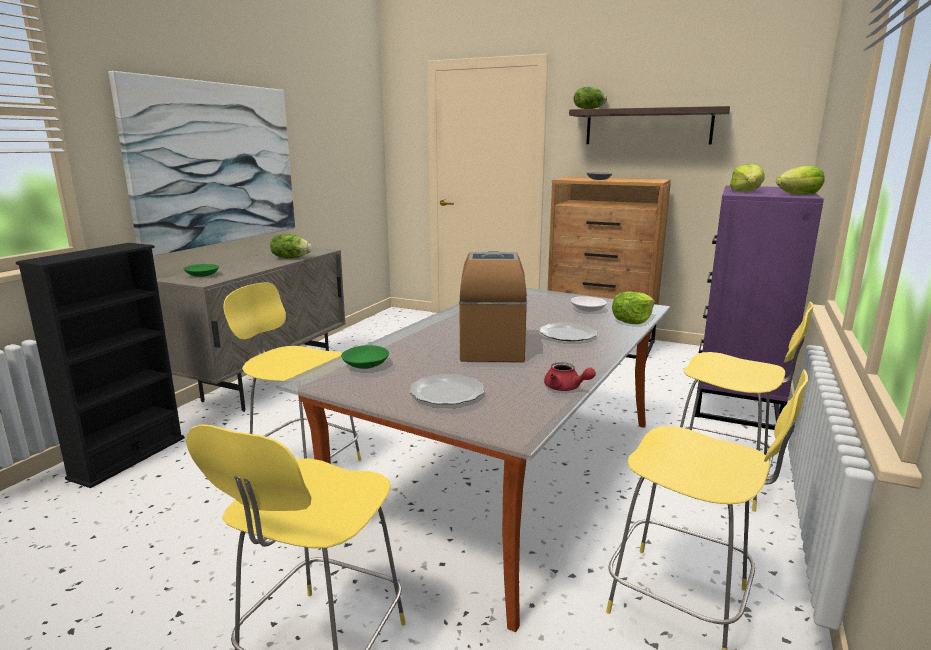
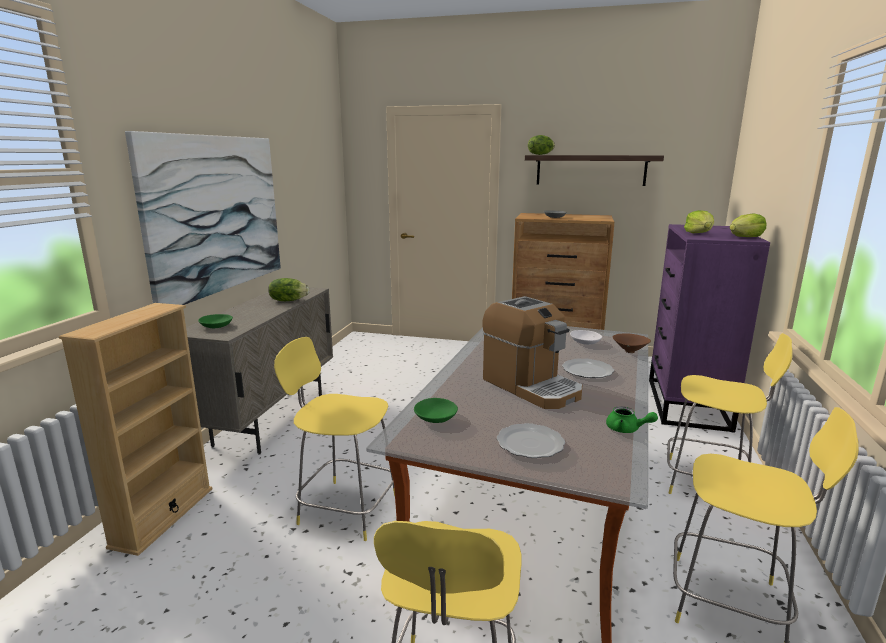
camera: 10 degrees left, 0 degrees up
black bookcase [16,243,185,488] -> beige bookcase [59,303,213,556]
coffee machine [459,251,527,362] -> coffee machine turned 150 degrees clockwise [482,296,582,409]
red teapot [544,362,596,391] -> green teapot [606,406,658,433]
lettuce [612,292,655,324] -> brown bowl [612,333,651,353]

